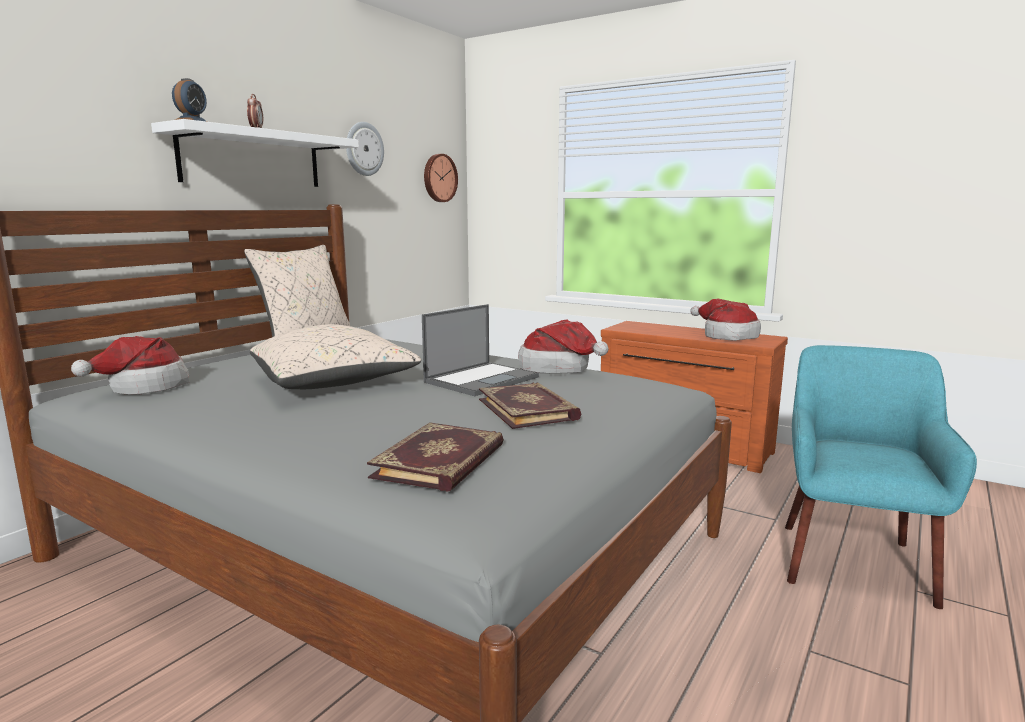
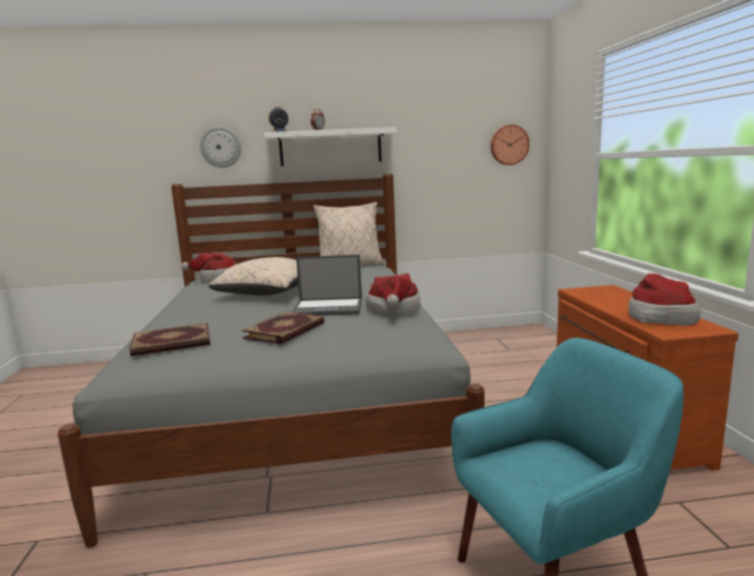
camera: 50 degrees right, 0 degrees up
wall clock [346,122,384,176] -> wall clock moved to [200,126,241,168]

